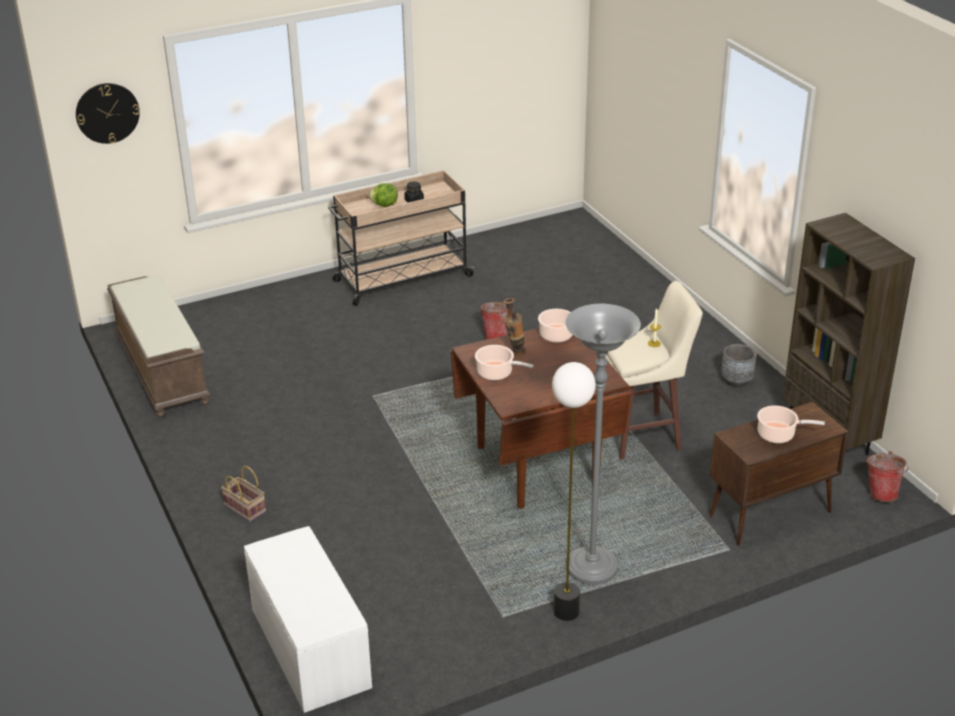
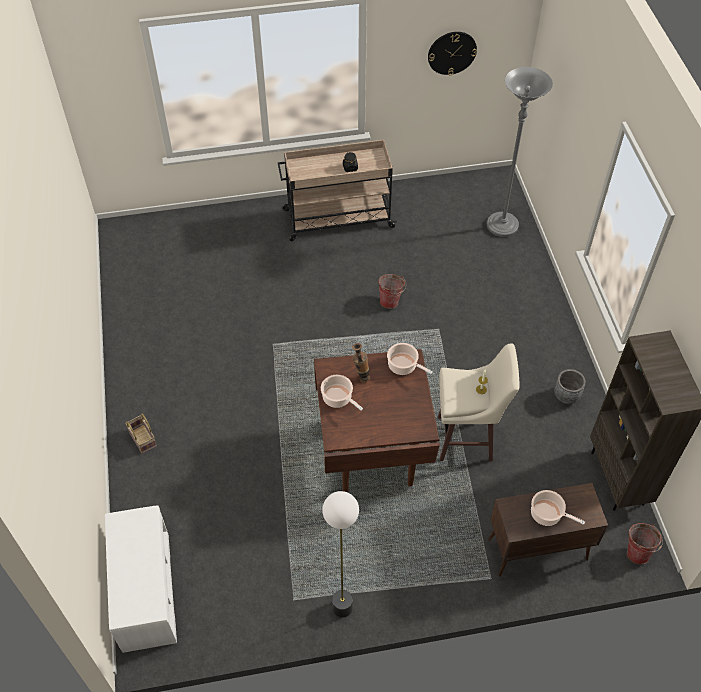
camera: 15 degrees right, 20 degrees up
wall clock [76,83,140,144] -> wall clock moved to [428,32,477,75]
brown bench [107,275,210,418] -> none
lettuce [368,183,398,207] -> none
grey floor lamp [566,304,641,585] -> grey floor lamp moved to [487,67,553,237]

